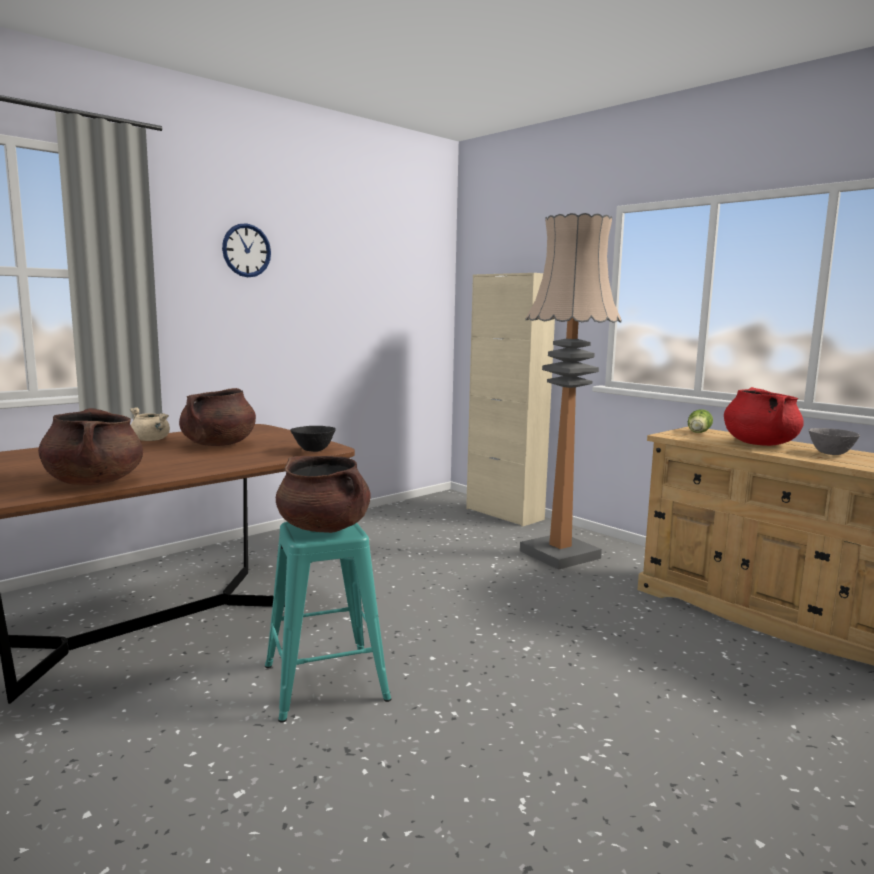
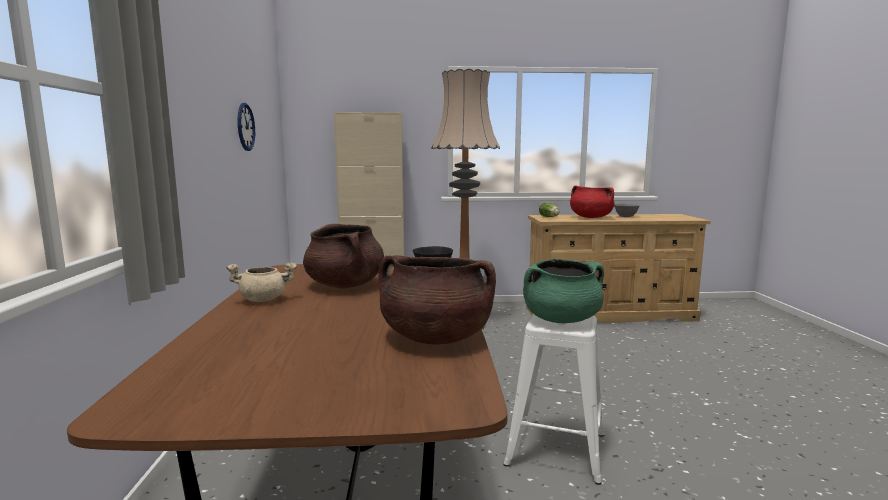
camera: 50 degrees left, 0 degrees up
wall clock [222,223,271,277] -> wall clock moved to [237,103,255,151]
turquoise stool [265,522,391,723] -> white stool [503,314,604,485]
brown cooking pot [276,456,371,533] -> green cooking pot [523,259,604,323]

